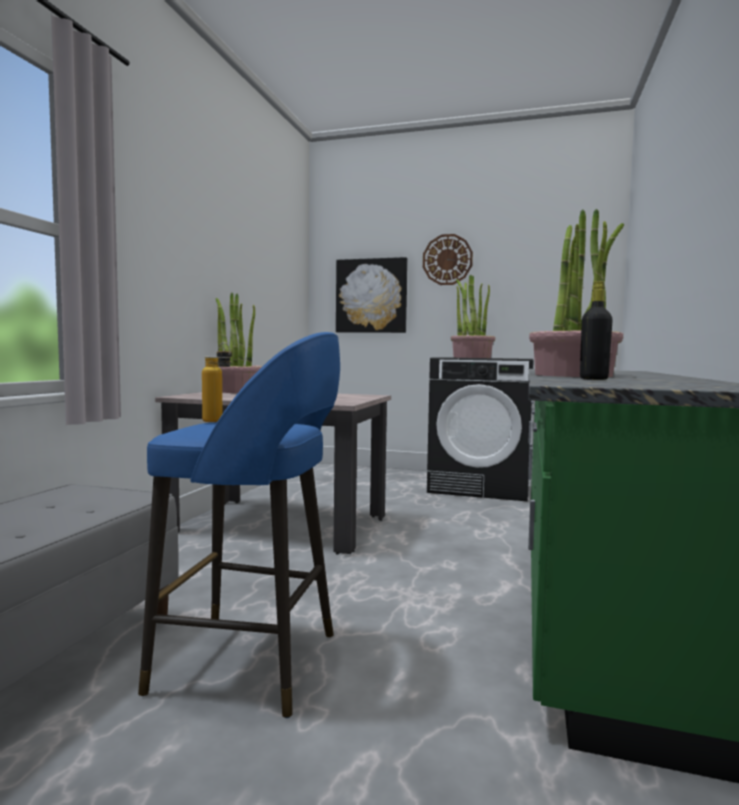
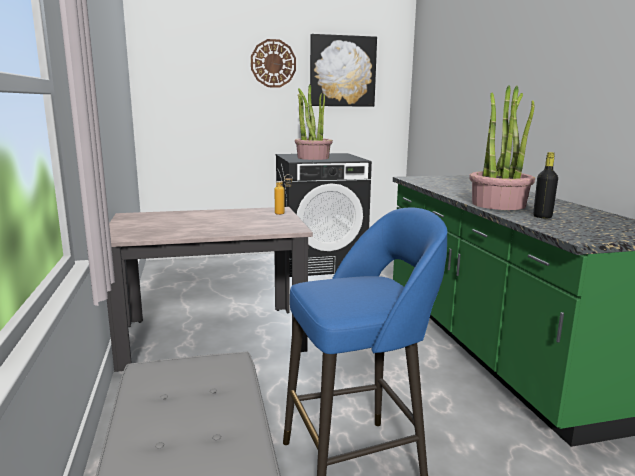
camera: 30 degrees left, 10 degrees up
bottle [202,342,232,422] -> bottle moved to [275,174,293,215]
potted plant [216,293,262,393] -> none
picture [336,257,408,333] -> picture moved to [310,34,377,107]

